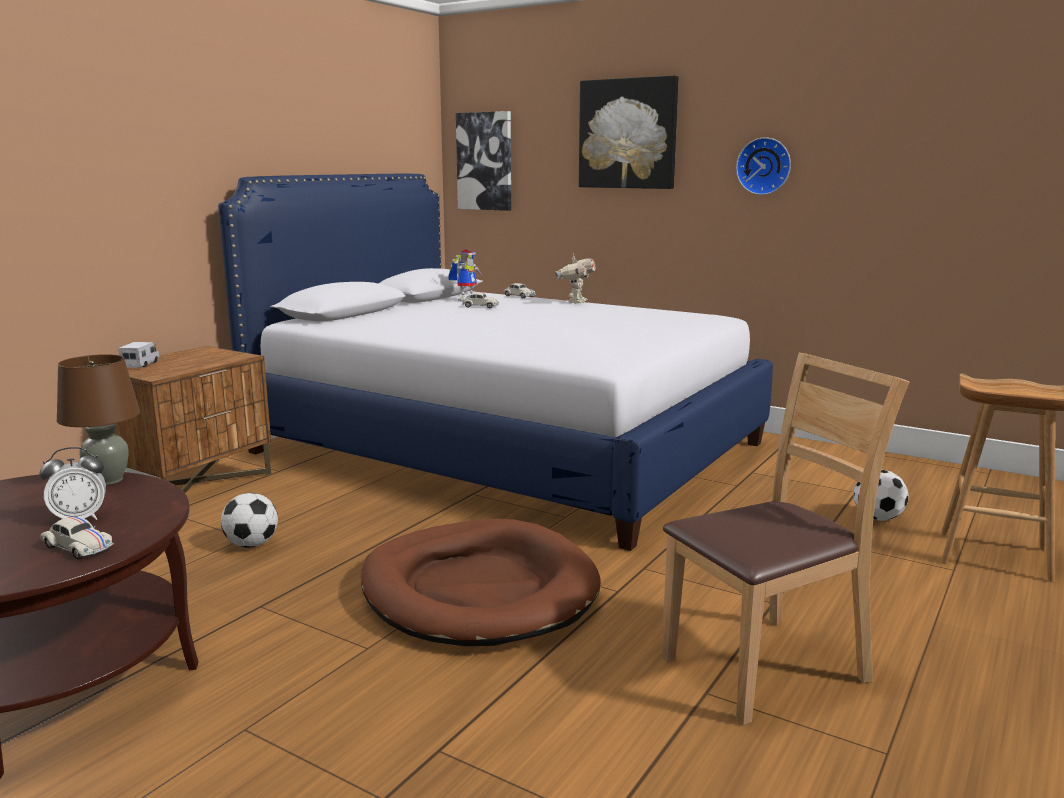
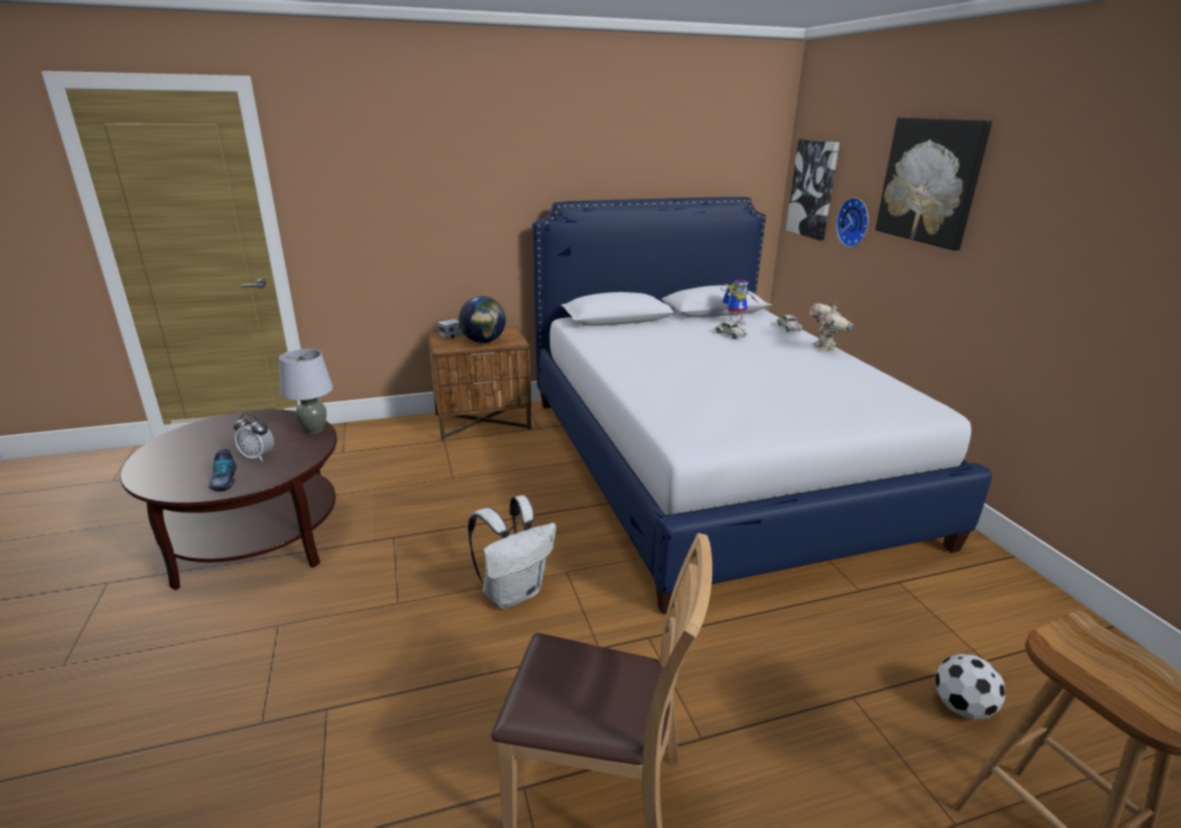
camera: 40 degrees right, 10 degrees up
white toy car [40,517,114,560] -> shoe [209,448,237,492]
brown table lamp [57,354,140,485] -> grey table lamp [279,349,333,434]
football [221,493,278,548] -> none
brown dog bed [361,519,601,646] -> white backpack [468,495,556,608]
toy robot [555,253,595,304] -> toy robot turned 120 degrees clockwise [809,301,854,352]
wall clock [736,137,791,195] -> wall clock moved to [836,197,869,247]
none -> globe [459,296,506,343]

